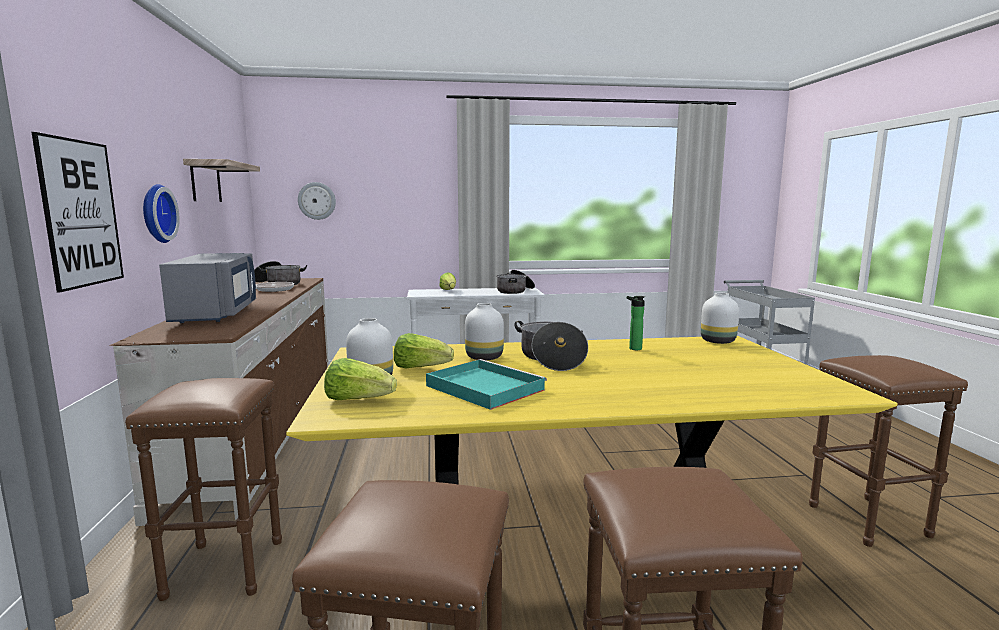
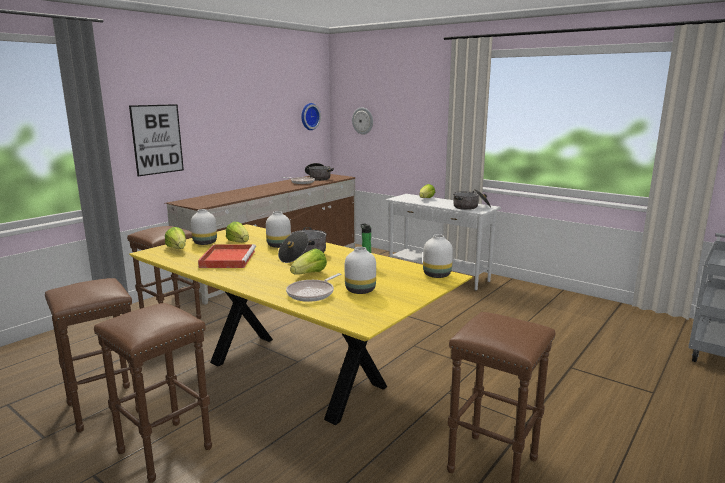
camera: 45 degrees right, 5 degrees up
wall clock [143,184,180,243] -> wall clock moved to [301,103,321,130]
grey microwave [159,253,256,323] -> none
shelf [183,159,260,202] -> none
turquoise tray [426,359,547,410] -> red tray [198,244,256,268]
none -> frying pan [286,273,341,302]
none -> lettuce [290,249,327,275]
none -> white vase [345,247,376,294]

